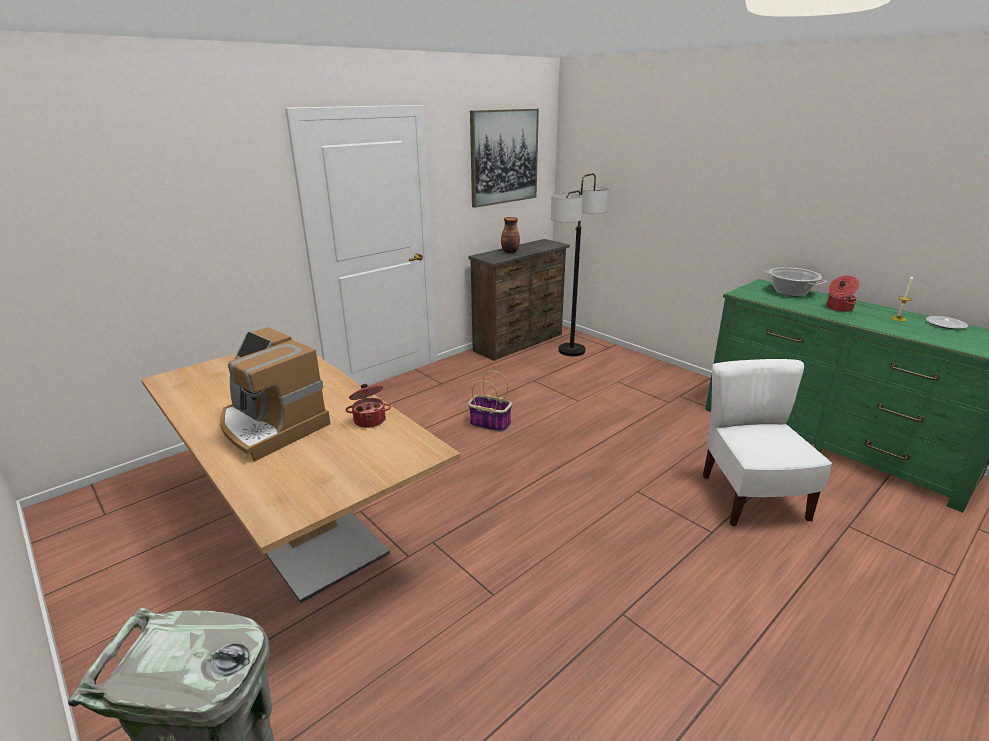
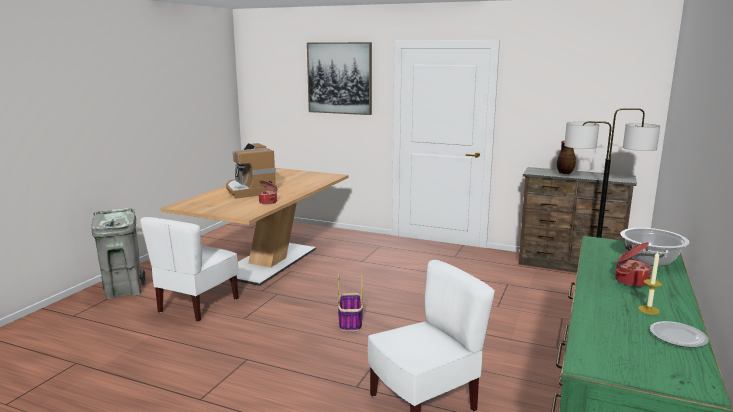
camera: 65 degrees right, 10 degrees down
coffee machine [220,327,330,462] -> coffee machine turned 45 degrees counterclockwise [226,143,277,199]
basket [468,371,512,432] -> basket moved to [338,274,363,331]
picture [470,109,539,208] -> picture moved to [307,42,372,115]
none -> white chair [140,217,239,322]

